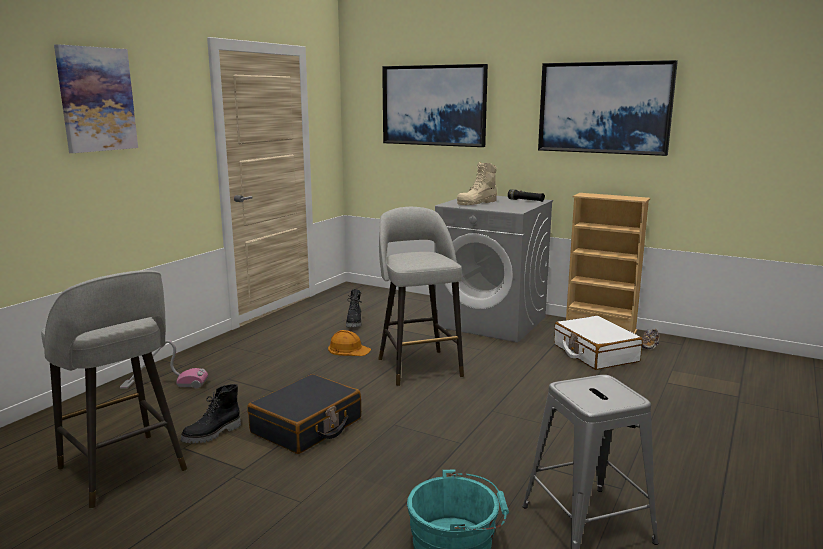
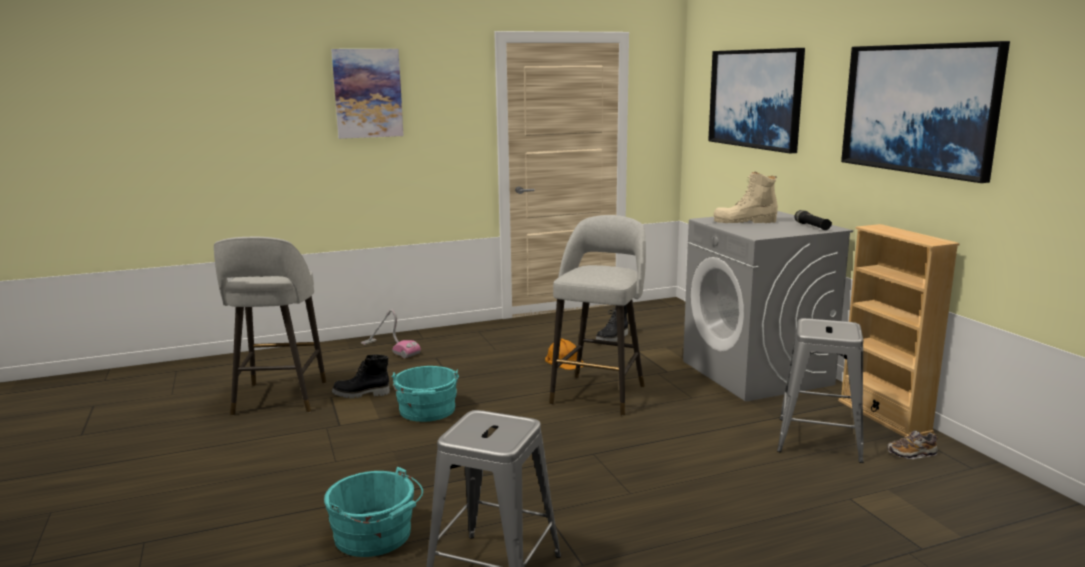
camera: 40 degrees right, 0 degrees up
black suitcase [247,374,361,454] -> turquoise bucket [391,366,459,422]
white suitcase [554,316,643,370] -> grey stool [777,318,864,463]

